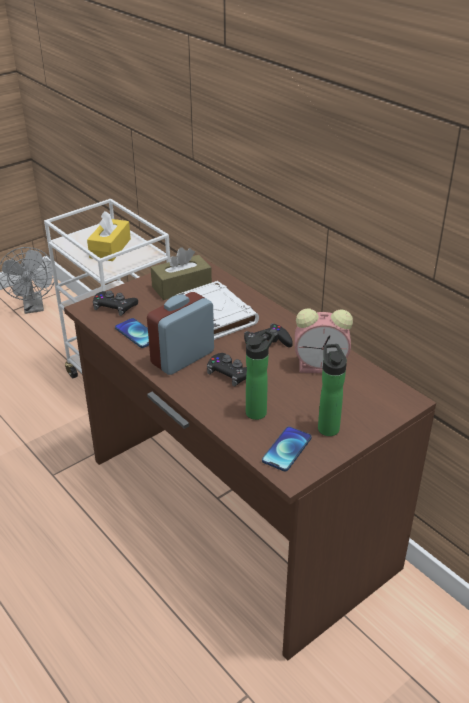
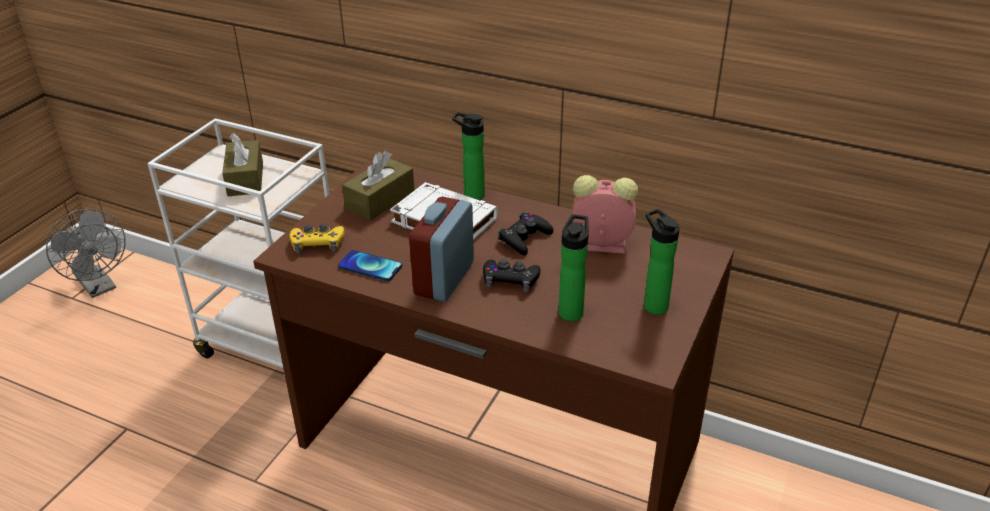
camera: 25 degrees left, 0 degrees up
yellow tissue box [87,211,131,261] -> brown tissue box [222,133,263,196]
black game controller [93,290,138,316] -> yellow game controller [289,224,345,253]
phone [262,427,312,471] -> none
alarm clock [295,308,353,373] -> alarm clock turned 150 degrees counterclockwise [572,175,638,254]
none -> bottle [452,112,485,200]

